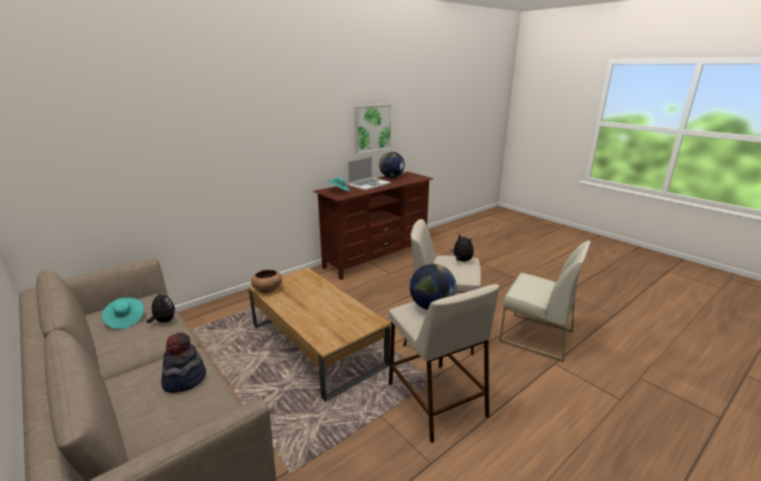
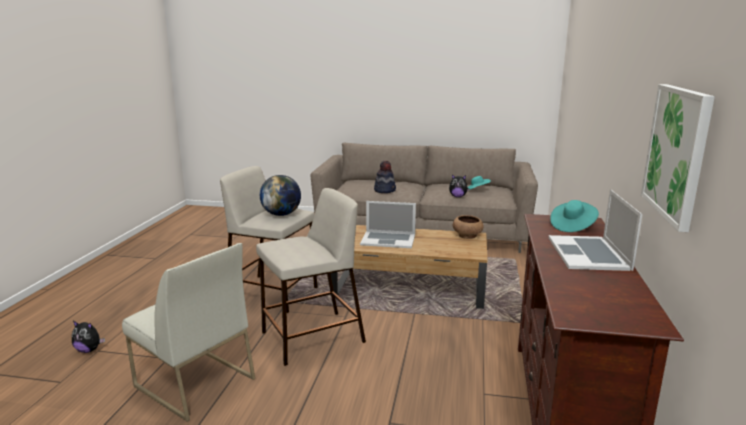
camera: 140 degrees right, 5 degrees down
globe [379,152,405,178] -> none
plush toy [450,233,474,262] -> plush toy moved to [72,321,105,353]
white chair [499,241,591,362] -> white chair turned 135 degrees counterclockwise [122,243,255,422]
none -> laptop [360,201,416,248]

